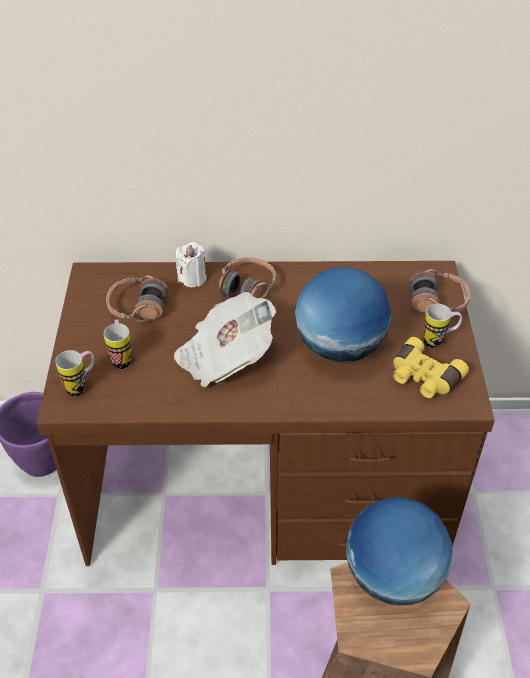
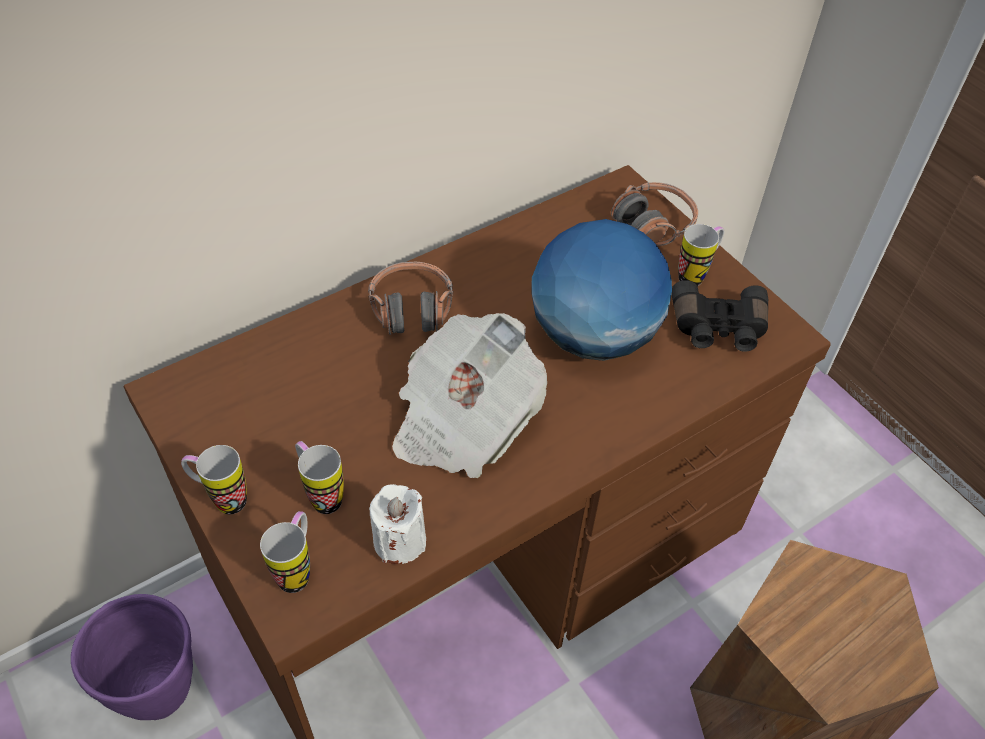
camera: 35 degrees left, 5 degrees up
headphones [106,275,168,322] -> none
white candle [176,242,206,287] -> white candle moved to [369,484,426,564]
globe [346,497,453,605] -> none
yellow binoculars [393,337,469,398] -> black binoculars [672,280,768,352]
none -> mug [181,445,247,514]

